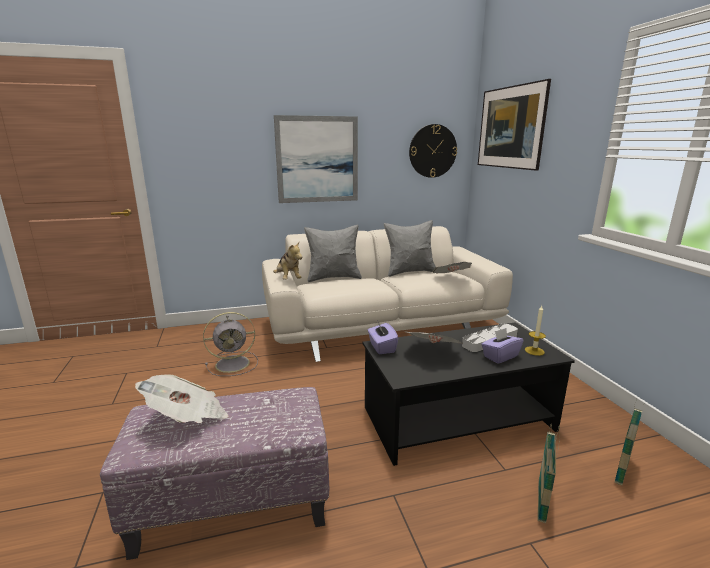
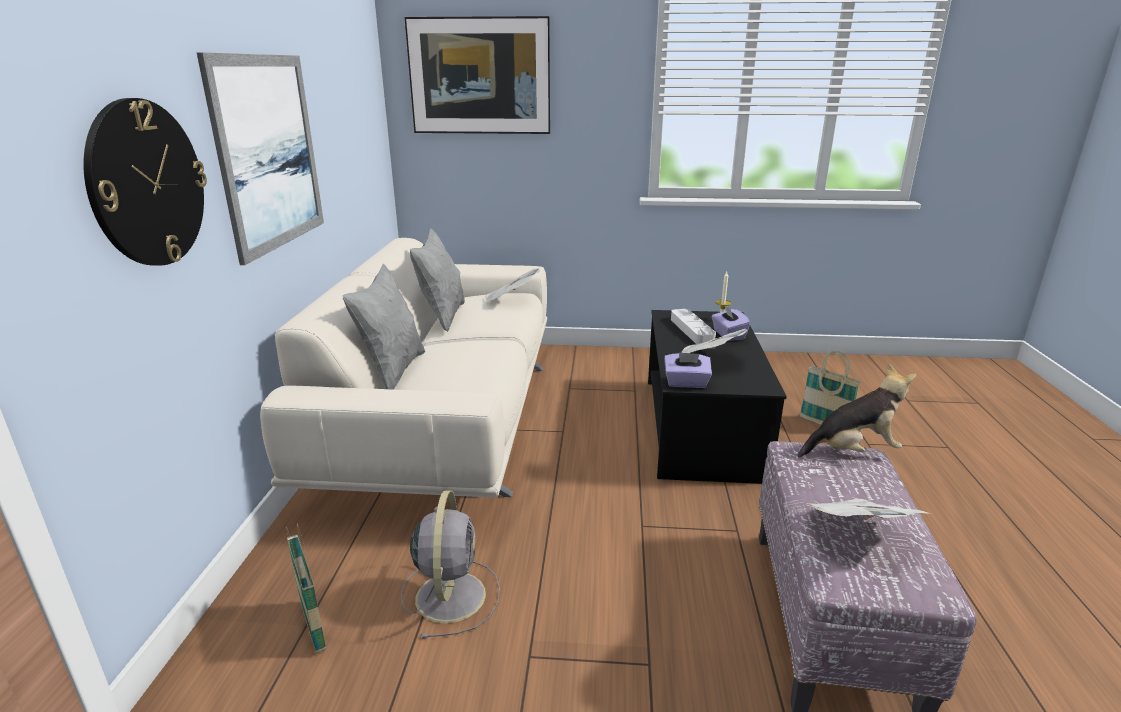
camera: 70 degrees left, 5 degrees up
plush toy [273,242,302,280] -> plush toy moved to [798,364,916,458]
wall clock [409,124,457,178] -> wall clock moved to [83,98,207,266]
basket [614,399,642,486] -> basket moved to [286,523,326,653]

